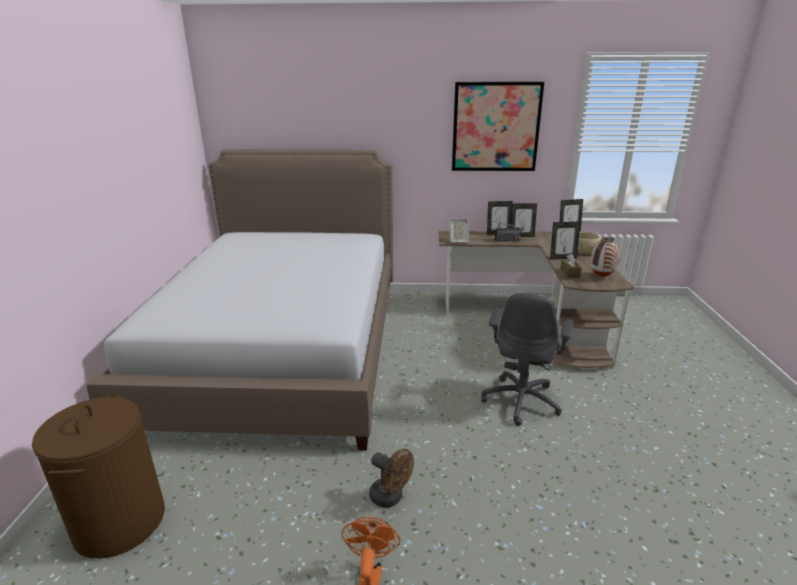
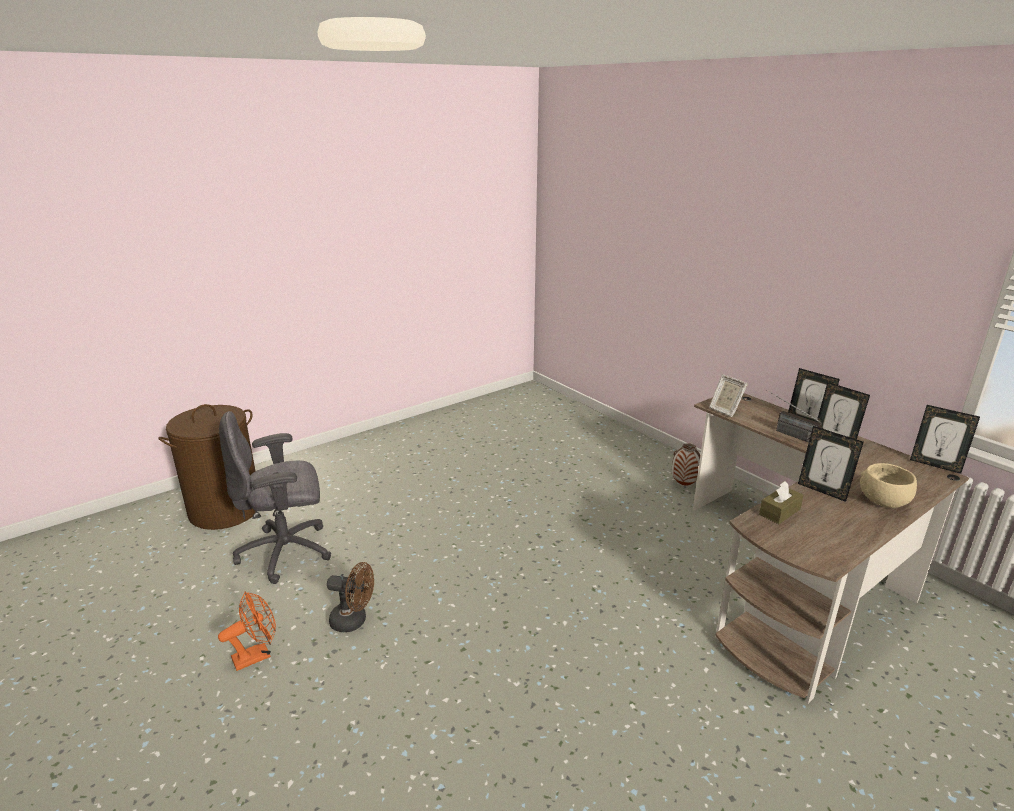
camera: 50 degrees right, 0 degrees up
bed [86,149,393,451] -> none
brown fan [369,449,414,508] -> brown fan turned 75 degrees counterclockwise [327,562,374,632]
picture [452,82,544,171] -> none
grey office chair [481,293,573,426] -> grey office chair moved to [219,411,331,584]
vase [590,237,620,277] -> vase moved to [672,443,700,486]

